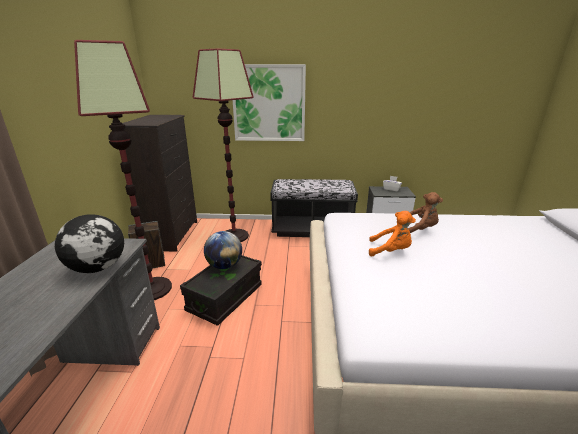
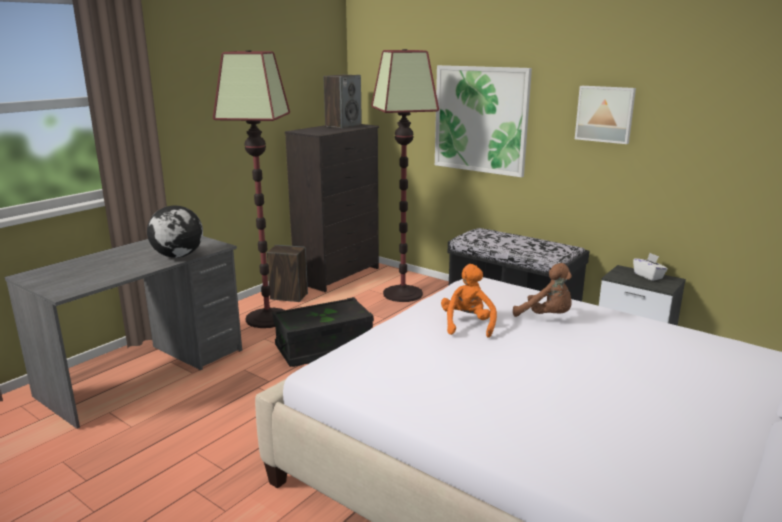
camera: 35 degrees right, 5 degrees down
globe [204,231,242,269] -> none
orange plush toy [369,211,416,257] -> orange plush toy turned 135 degrees counterclockwise [441,264,497,338]
none -> speaker [324,75,362,128]
none -> picture [575,86,636,144]

